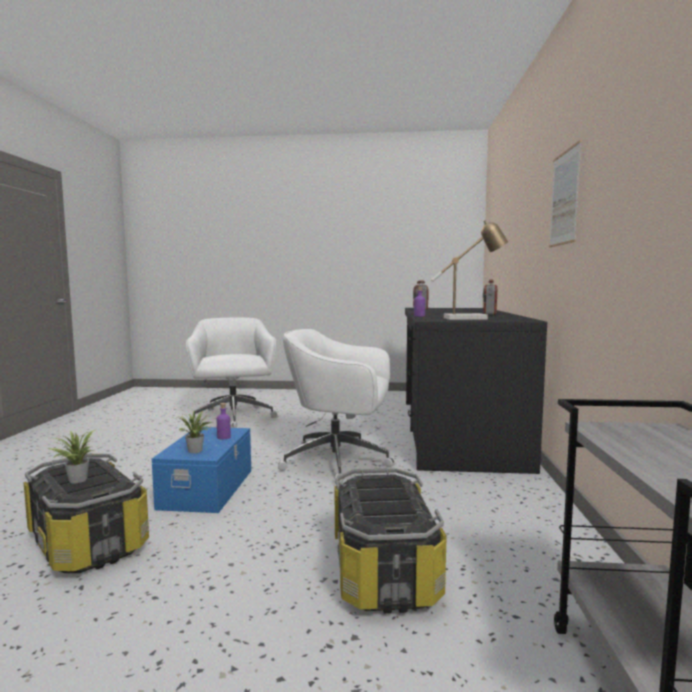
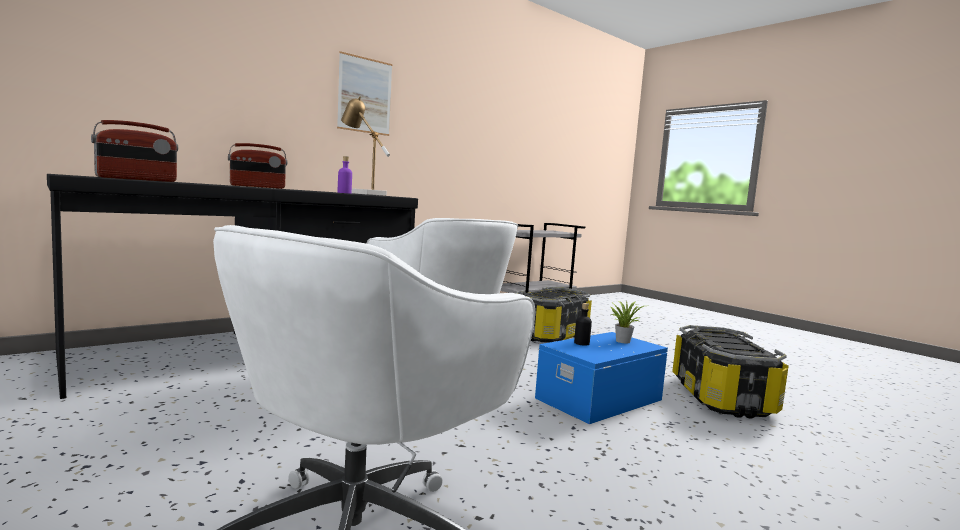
camera: 135 degrees left, 0 degrees up
potted plant [47,429,97,484] -> none
purple bottle [217,403,231,439] -> black bottle [574,303,592,346]

